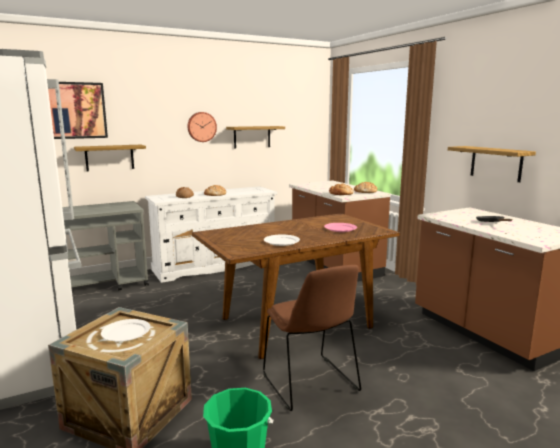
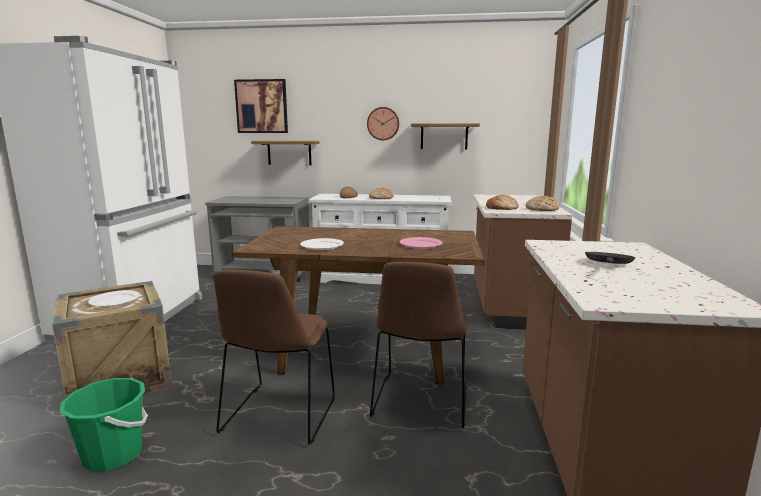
camera: 35 degrees right, 0 degrees up
shelf [448,146,536,182] -> none
none -> brown chair [370,262,467,428]

